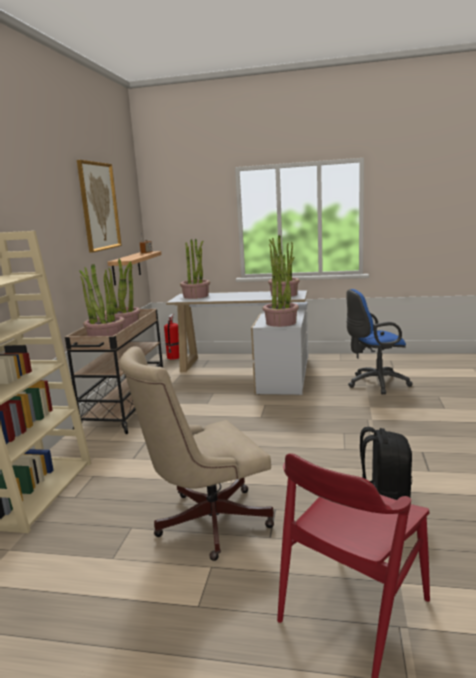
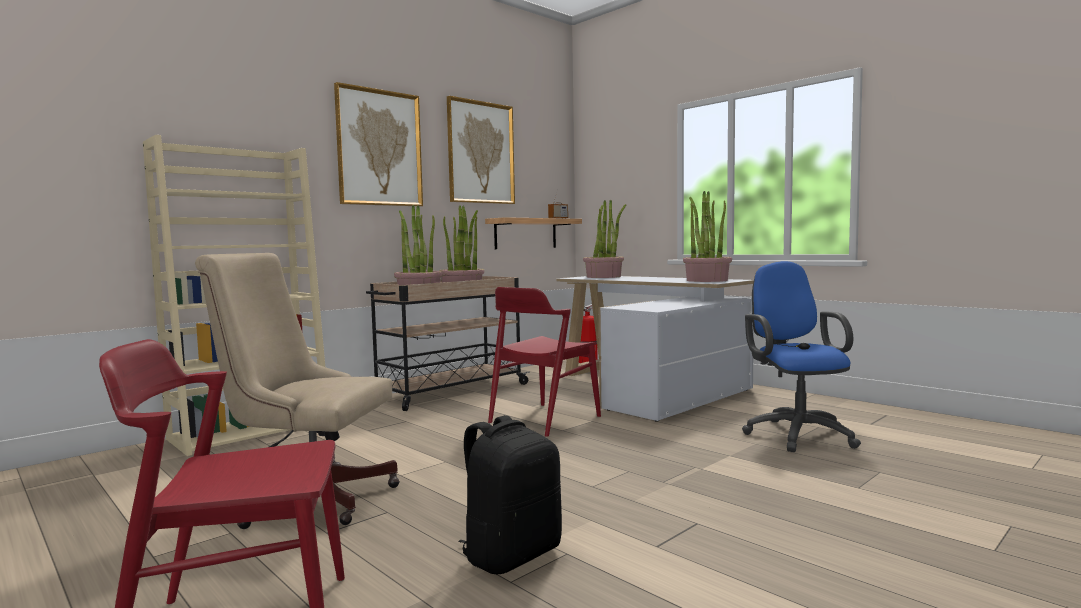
camera: 35 degrees right, 10 degrees down
potted plant [263,255,299,327] -> none
blue office chair [346,289,413,394] -> blue office chair turned 60 degrees clockwise [742,261,861,452]
none -> picture [334,82,423,206]
none -> red chair [488,287,601,437]

